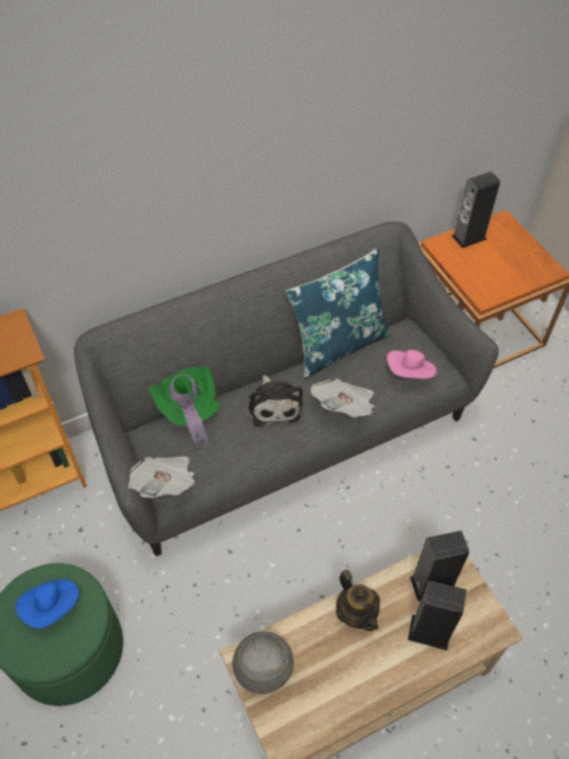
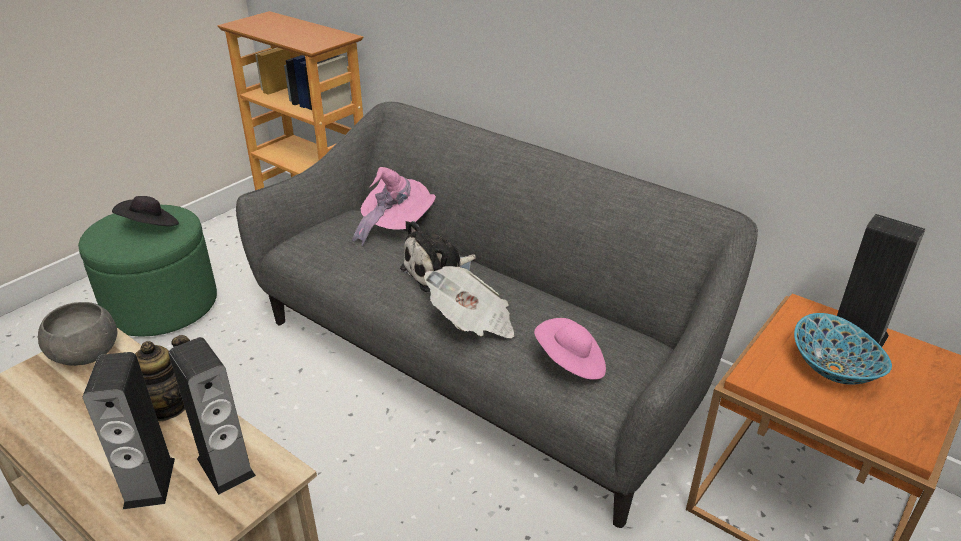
camera: 65 degrees right, 20 degrees down
blue hat [15,579,79,629] -> black hat [112,196,179,226]
newspaper [128,456,195,498] -> none
green hat [148,366,221,447] -> pink hat [352,167,436,247]
blue pillow [285,248,391,379] -> none
none -> bowl [794,313,892,385]

